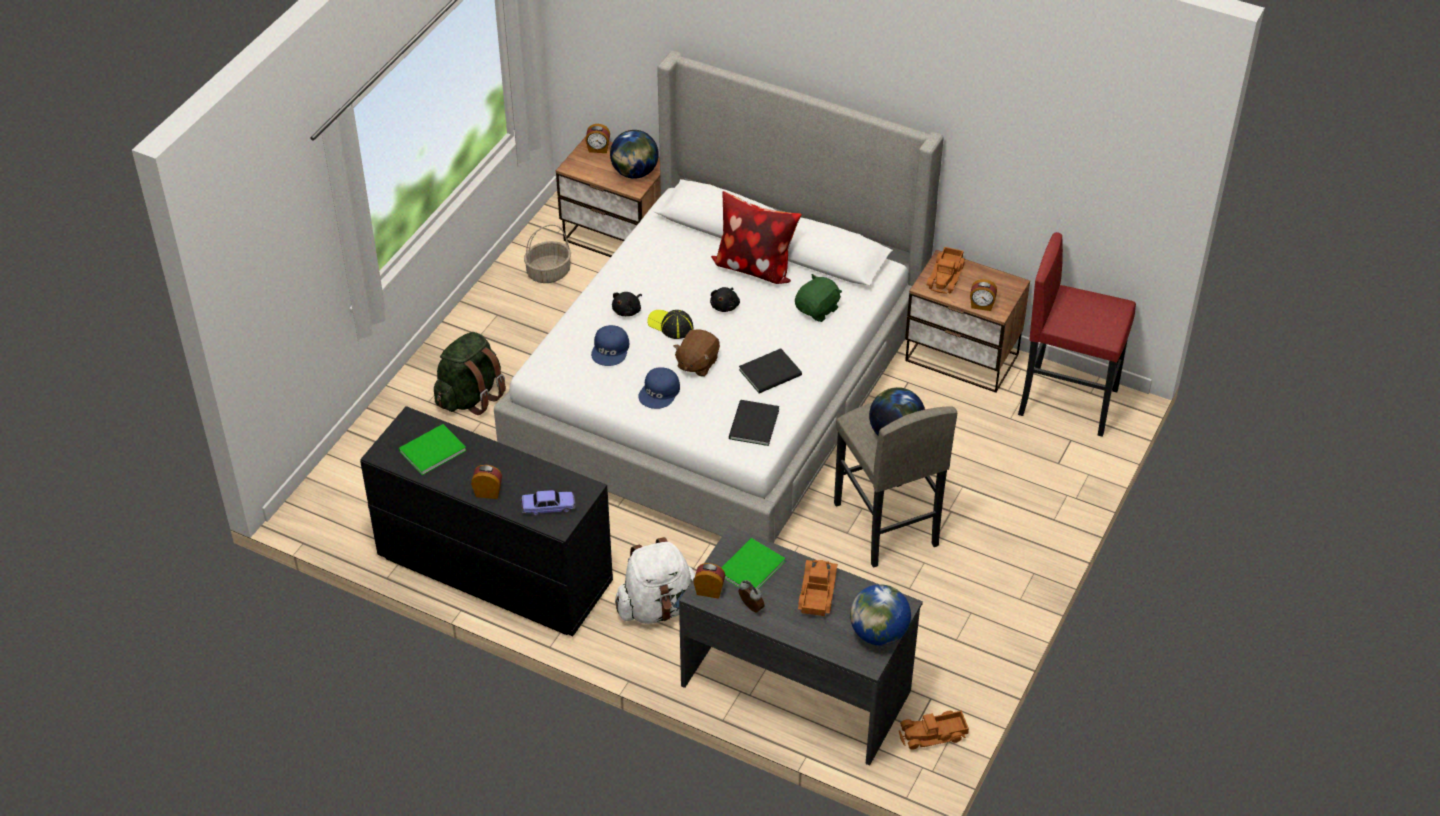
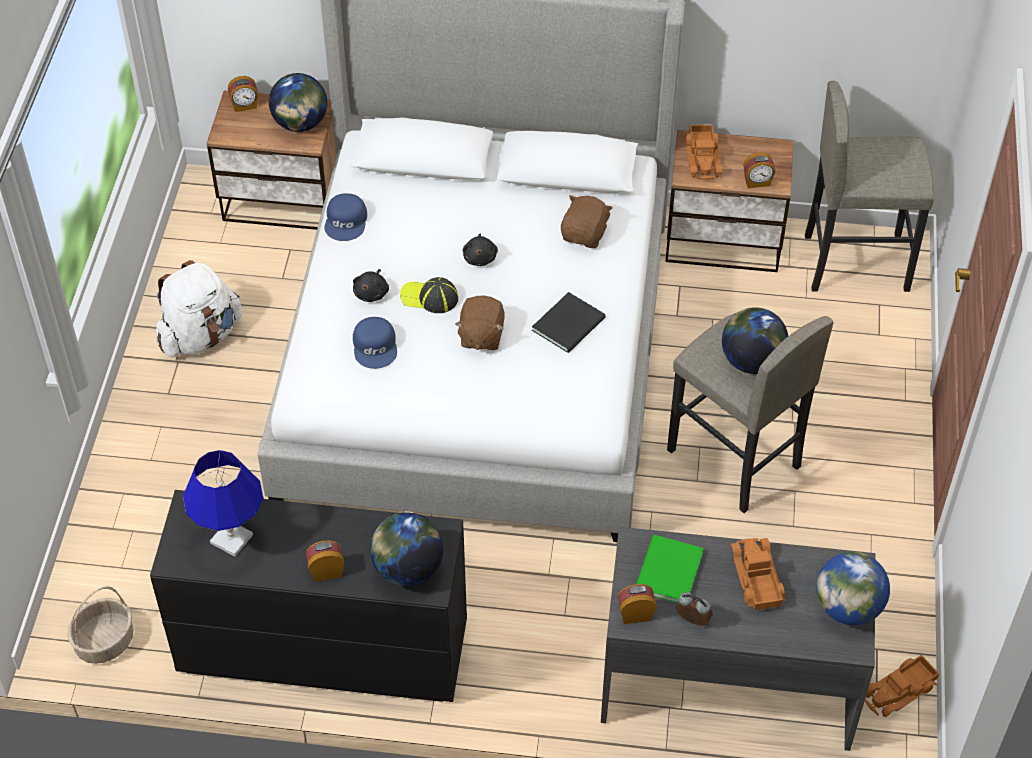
camera: 20 degrees left, 5 degrees up
green book [399,424,466,475] -> blue table lamp [183,450,263,557]
green backpack [434,332,506,415] -> none
toy car [521,490,575,515] -> globe [370,513,443,586]
basket [524,224,571,283] -> basket moved to [67,586,134,664]
white backpack [615,537,695,624] -> white backpack moved to [156,260,242,357]
blue cap [638,367,680,409] -> blue cap moved to [325,193,367,241]
pillow [711,191,802,284] -> none
black book [729,400,779,446] -> none
green plush toy [795,274,842,322] -> brown plush toy [561,195,613,248]
red stool [1018,232,1136,437] -> grey stool [805,81,934,292]

